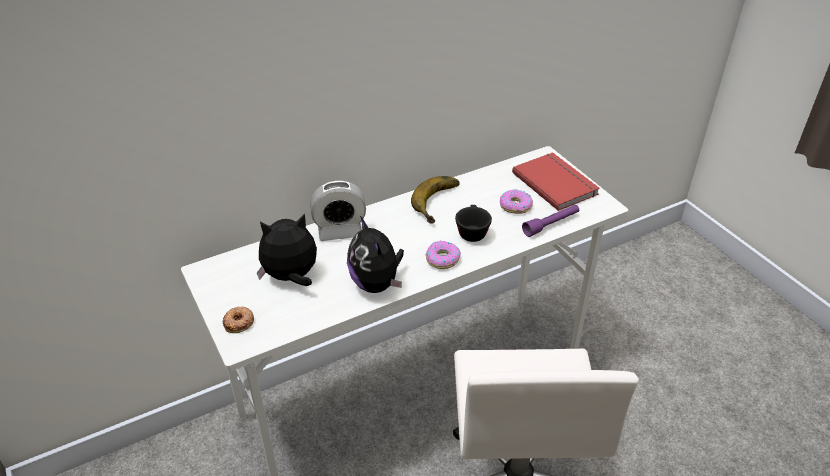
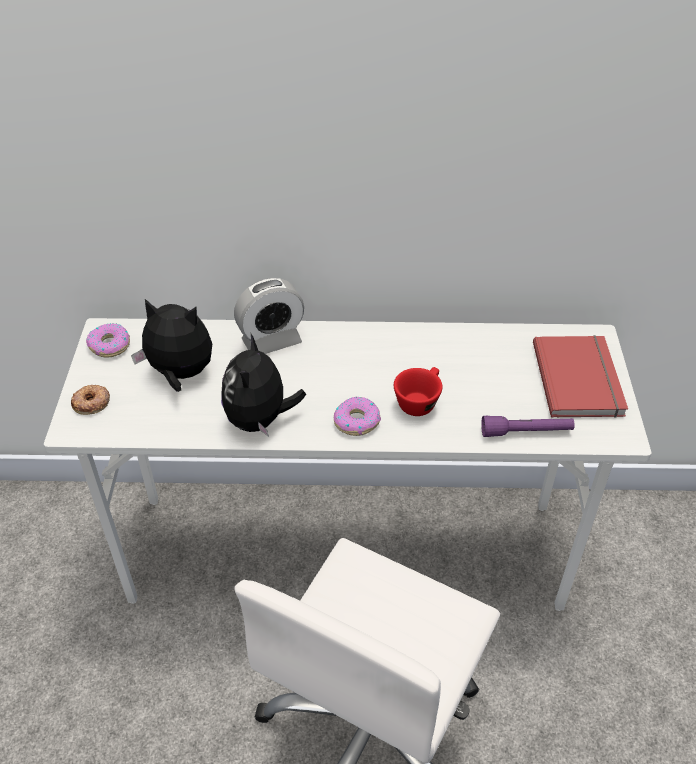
camera: 30 degrees right, 5 degrees up
alarm clock [310,181,366,241] -> alarm clock turned 45 degrees counterclockwise [234,278,304,354]
banana [411,176,460,224] -> none
black cup [455,205,492,242] -> red cup [394,367,443,416]
donut [500,189,533,214] -> donut moved to [86,324,130,357]

